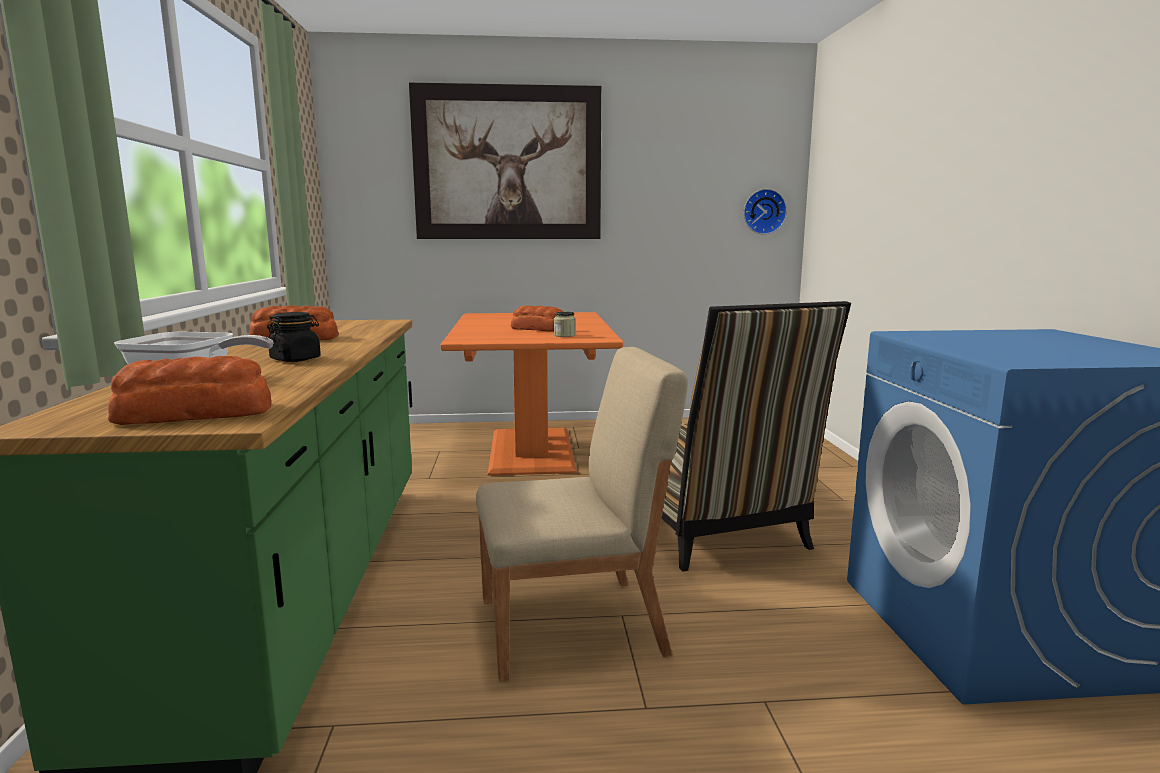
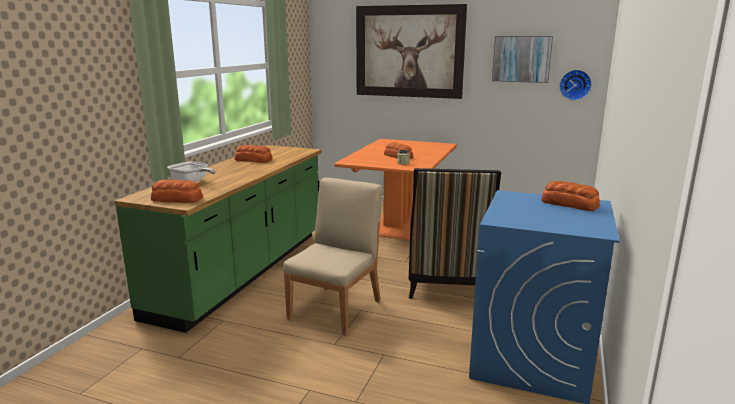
camera: 25 degrees right, 5 degrees up
black jar [267,312,321,362] -> none
beige chair [476,347,688,681] -> beige chair turned 75 degrees counterclockwise [283,178,383,336]
none -> picture [492,36,553,83]
none -> bread [541,181,600,211]

